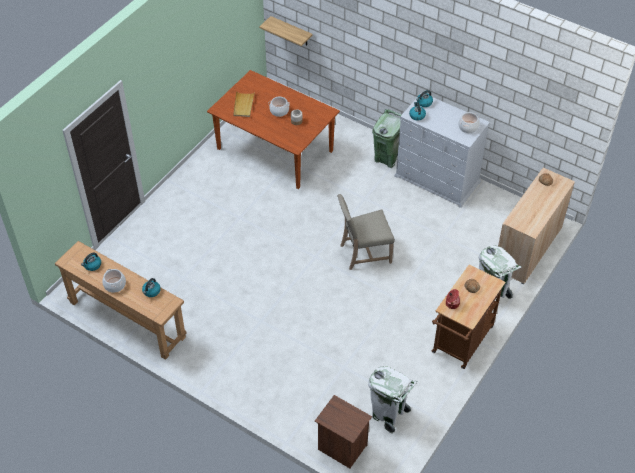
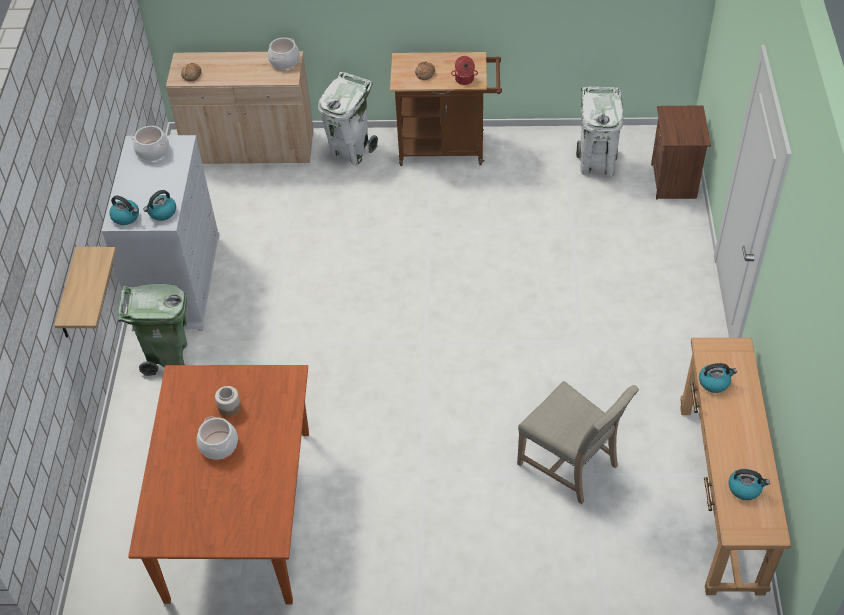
camera: 120 degrees left, 0 degrees up
cooking pot [102,269,126,293] -> cooking pot moved to [268,37,300,69]
beige tray [233,91,255,117] -> none
shelf [259,16,313,46] -> shelf moved to [54,247,116,338]
beige chair [337,194,395,270] -> beige chair moved to [517,381,639,504]

